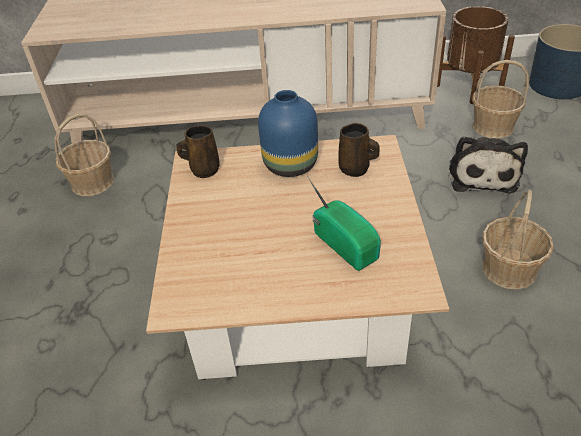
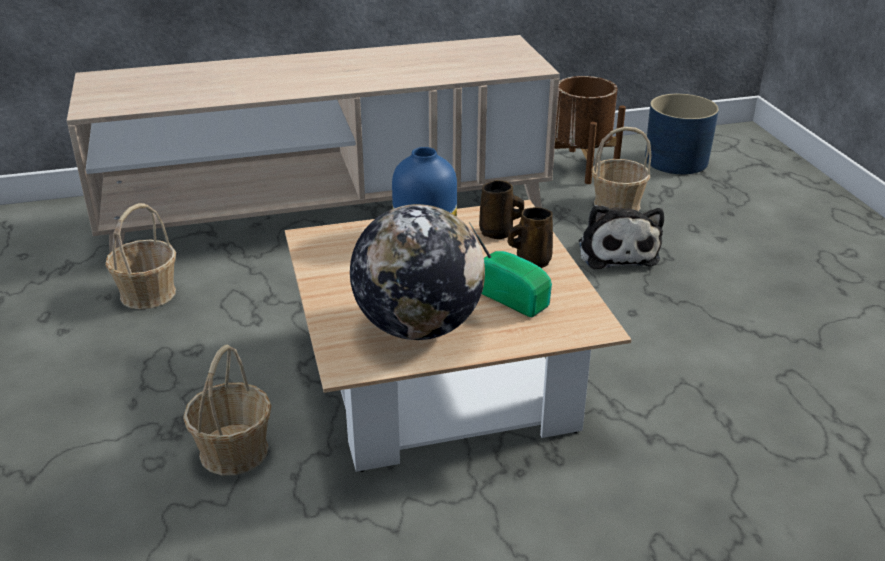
camera: 15 degrees left, 10 degrees down
brown mug [176,125,220,178] -> brown mug moved to [508,207,553,268]
basket [482,190,554,290] -> basket moved to [183,344,272,475]
none -> globe [350,204,485,340]

